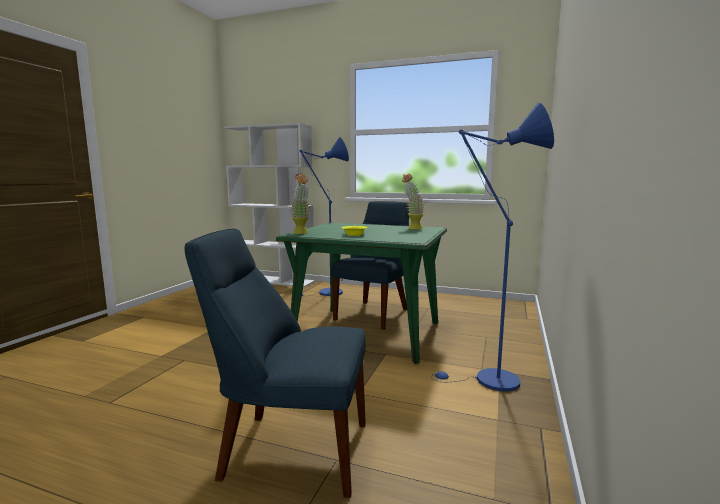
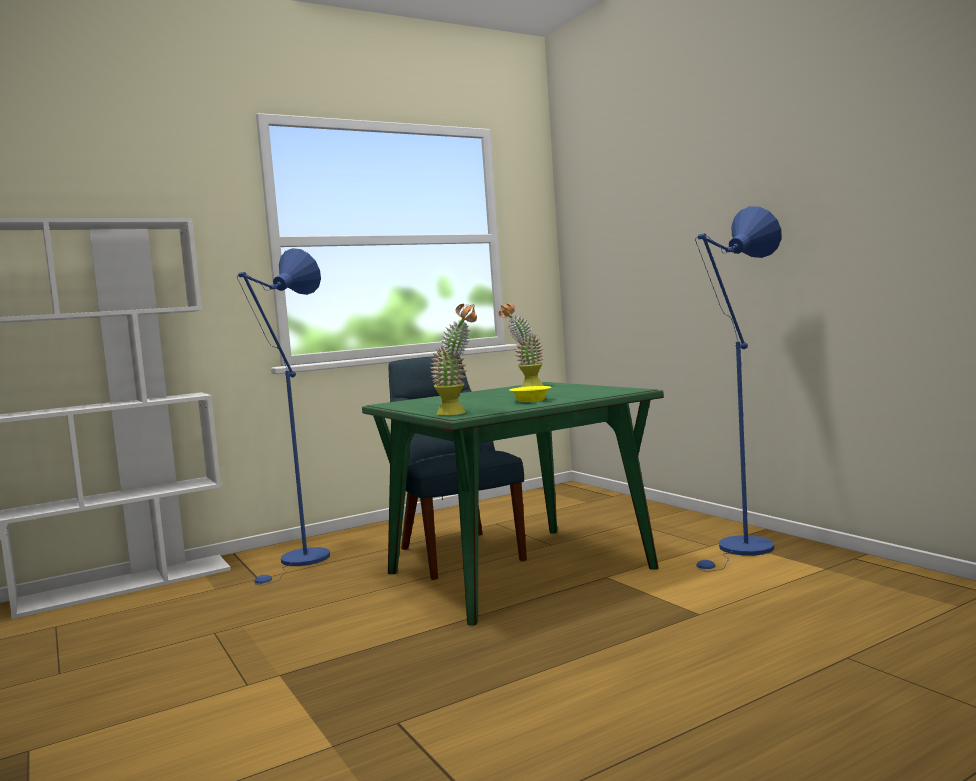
camera: 50 degrees left, 5 degrees down
blue chair [185,229,366,498] -> none

